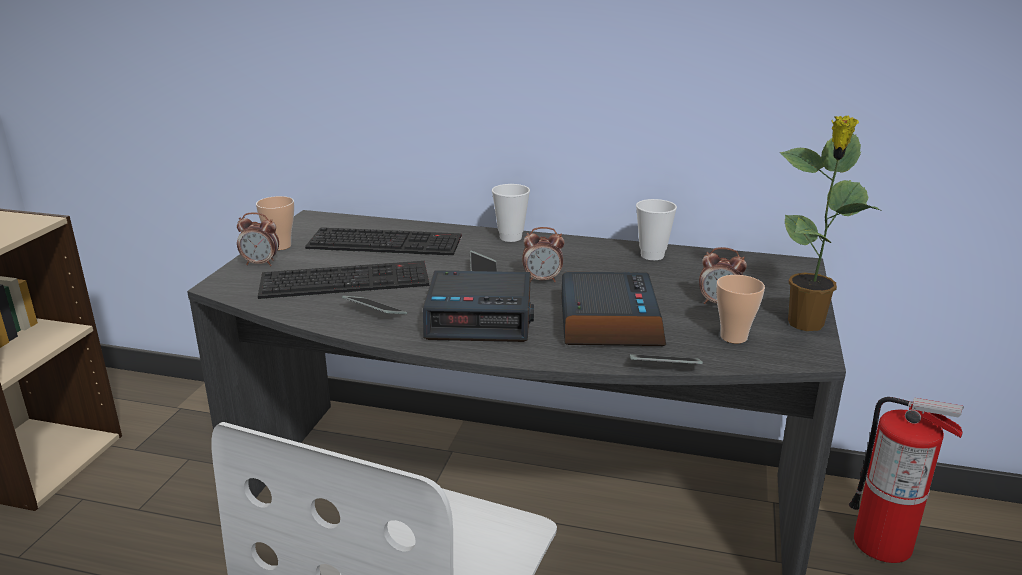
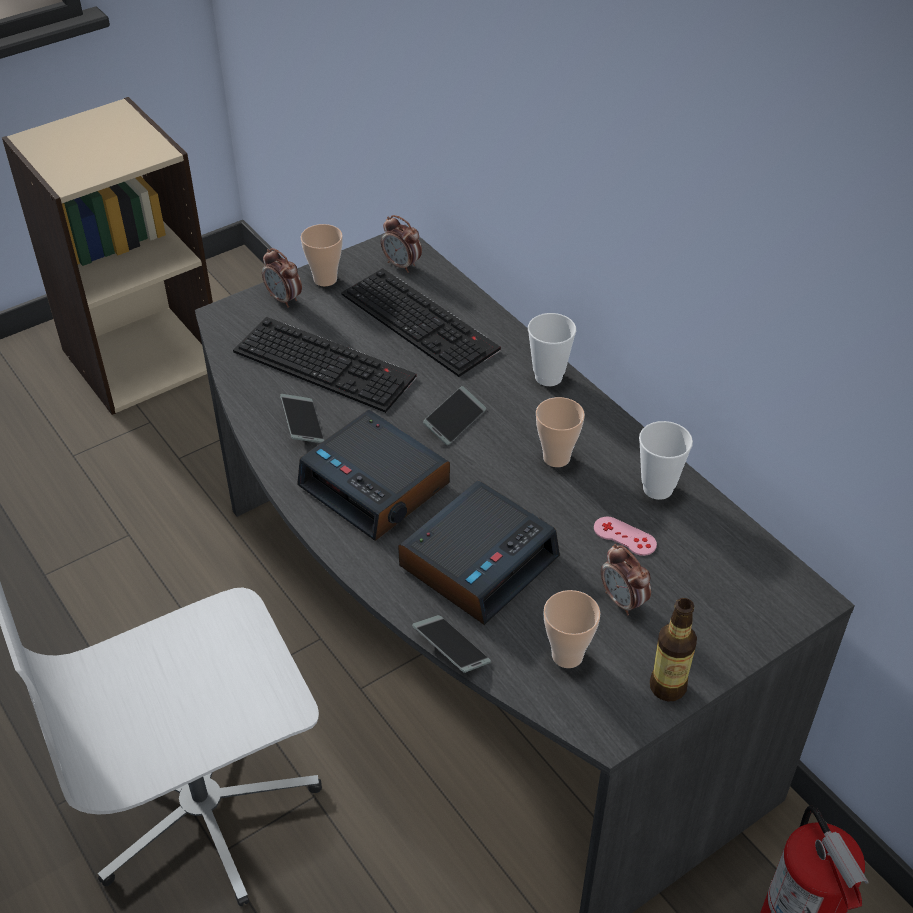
camera: 40 degrees right, 20 degrees up
alarm clock [522,227,564,282] -> alarm clock moved to [381,215,422,273]
potted plant [779,116,882,331] -> bottle [650,598,697,701]
none -> cup [536,397,585,467]
none -> pink game controller [594,517,657,556]

